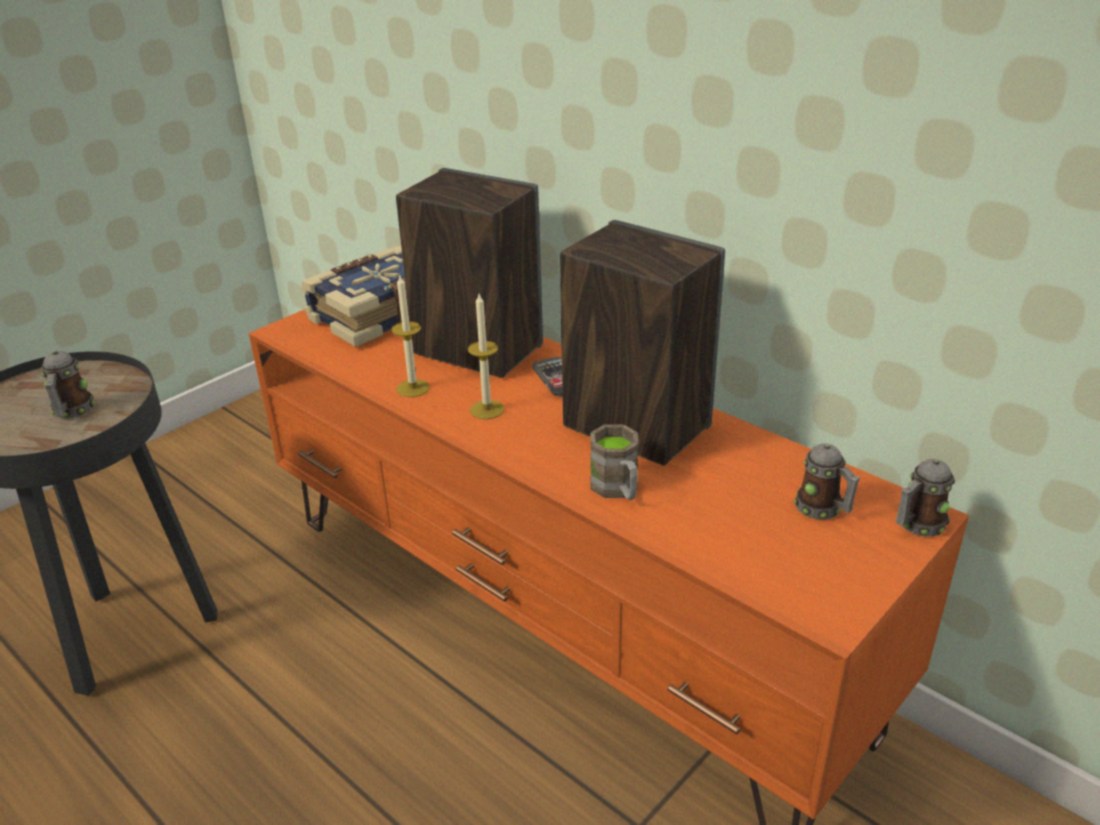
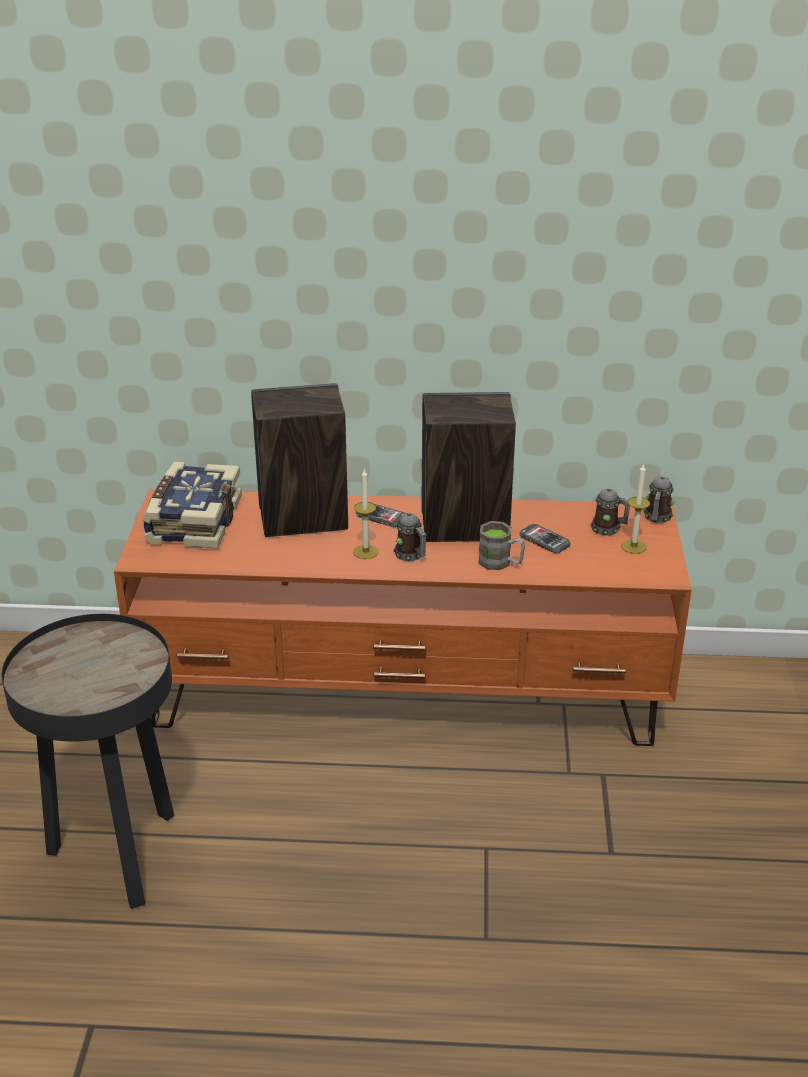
camera: 40 degrees left, 0 degrees up
mug [41,350,95,419] -> mug moved to [393,513,427,561]
candle [391,275,430,397] -> candle moved to [621,463,650,554]
none -> phone [520,524,571,553]

